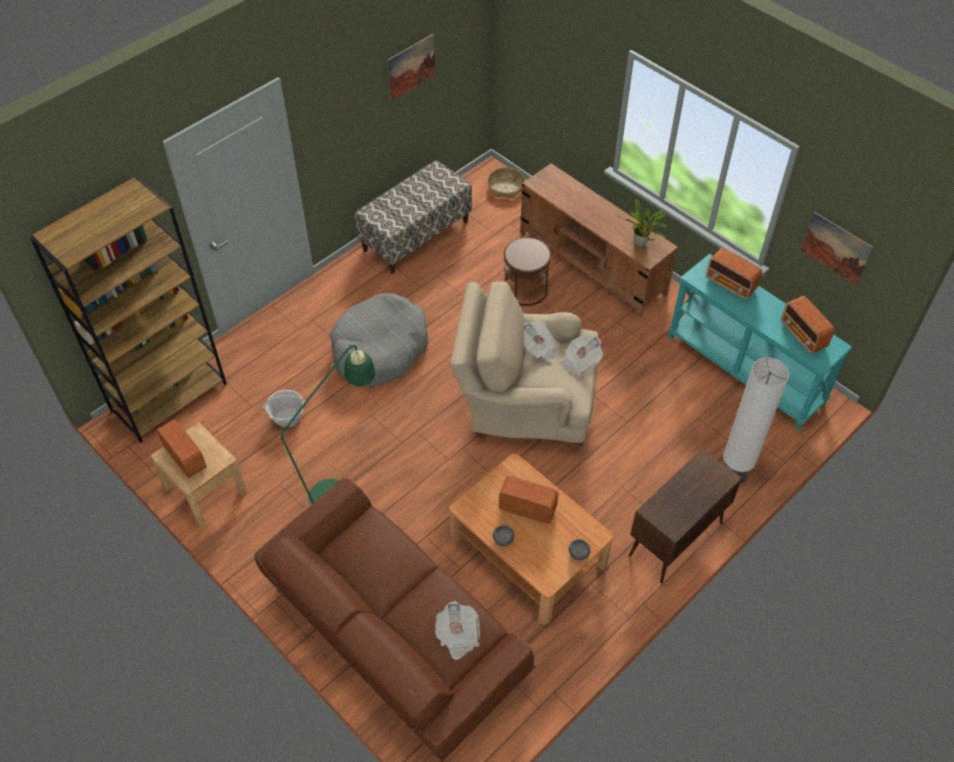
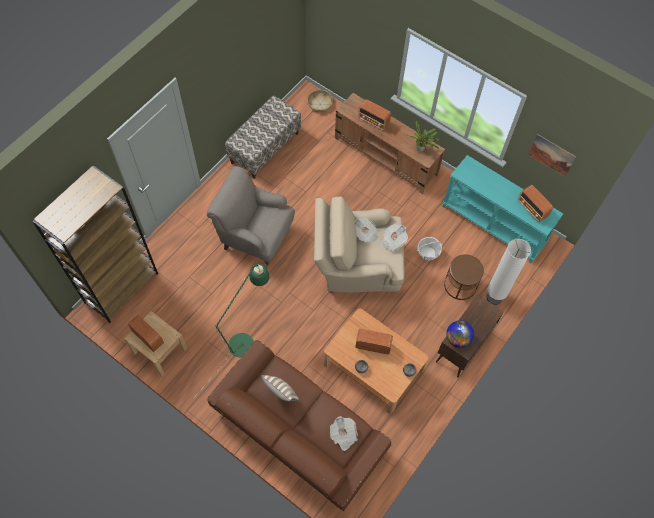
camera: 10 degrees left, 10 degrees up
basket [262,390,305,427] -> basket moved to [416,237,443,261]
grey dog bed [330,293,429,387] -> grey armchair [207,166,295,265]
picture [387,34,436,101] -> none
brown side table [504,237,551,306] -> brown side table moved to [444,255,484,300]
radio [706,248,762,299] -> radio moved to [358,99,391,130]
none -> pillow [261,375,299,401]
none -> globe [446,320,474,348]

